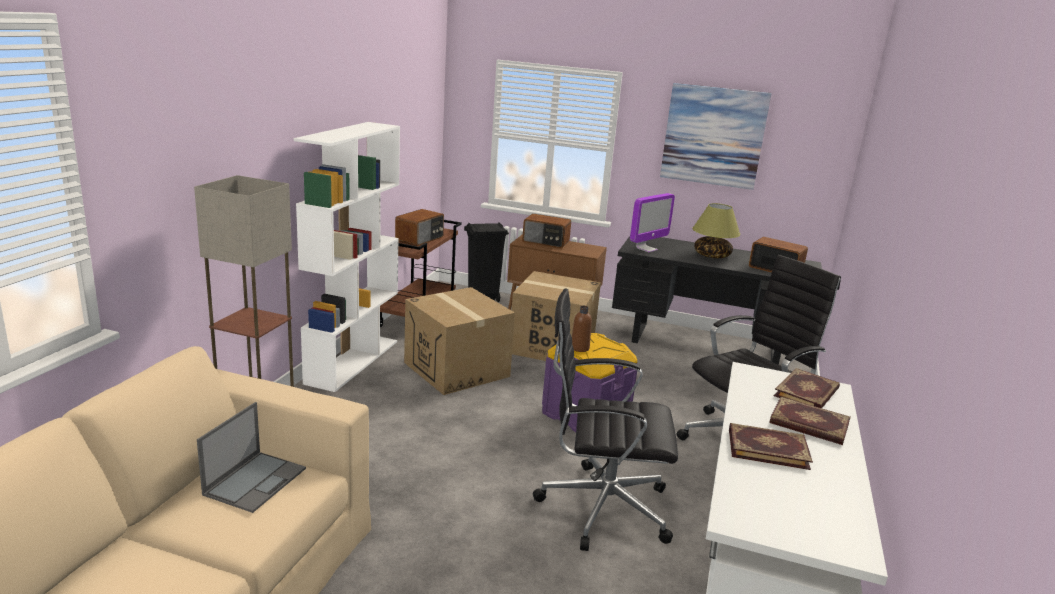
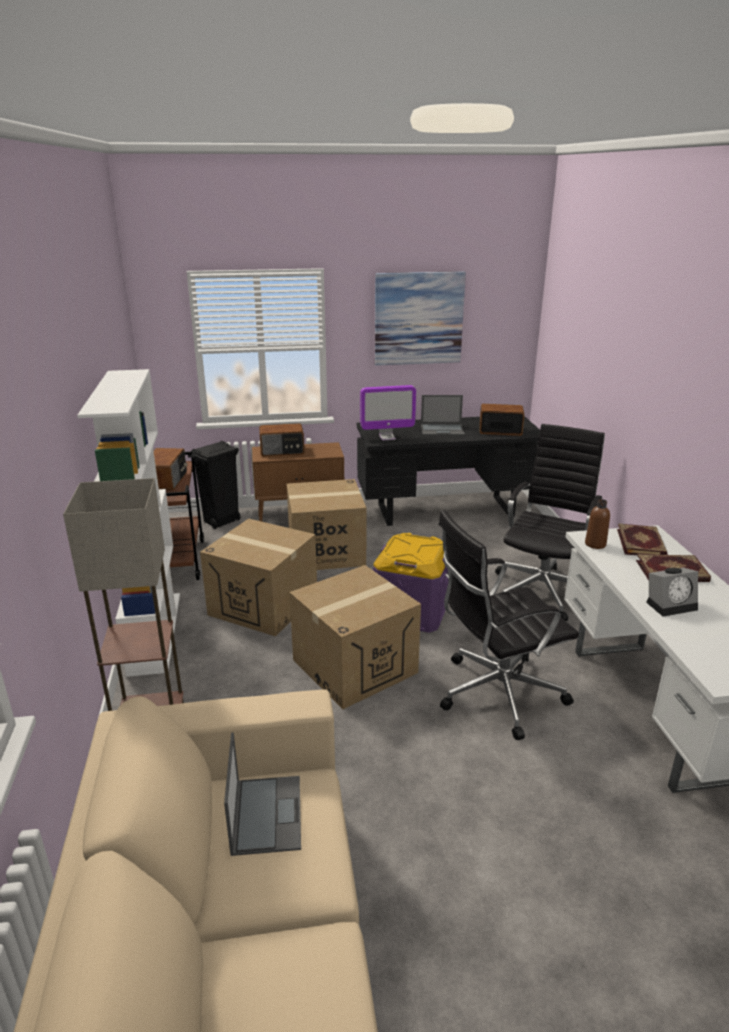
camera: 25 degrees left, 5 degrees up
brown bottle [572,306,592,352] -> brown bottle moved to [585,499,610,549]
monitor [630,193,675,252] -> monitor turned 60 degrees clockwise [360,385,416,441]
table lamp [692,203,740,258] -> laptop [421,395,465,435]
book [729,423,813,470] -> alarm clock [646,568,698,617]
none -> cardboard box [289,565,421,709]

